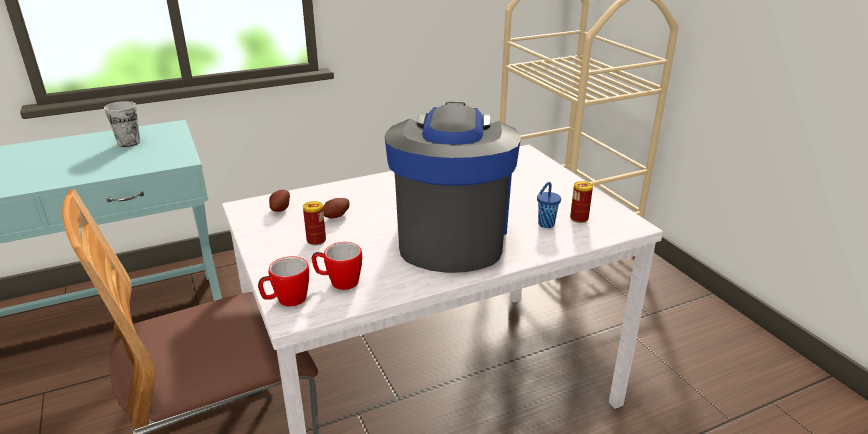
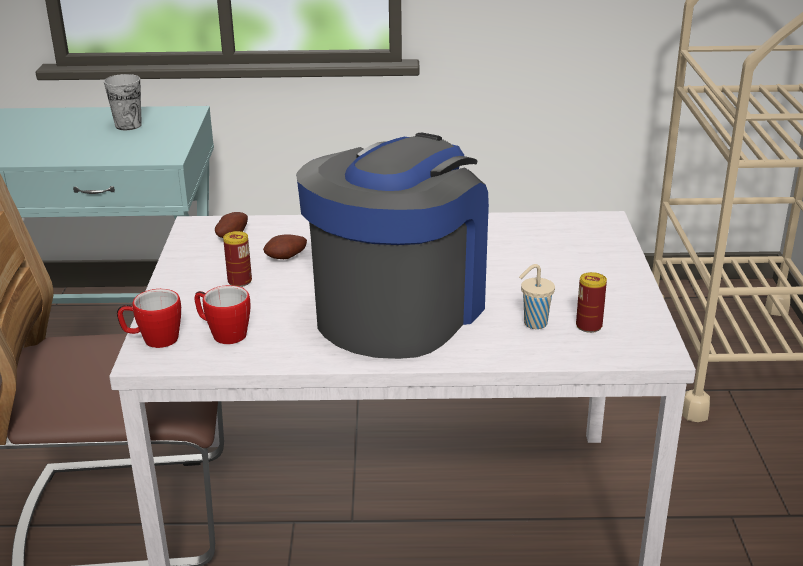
camera: 25 degrees right, 0 degrees up
blue cup [537,182,561,228] -> beige cup [519,264,555,329]

